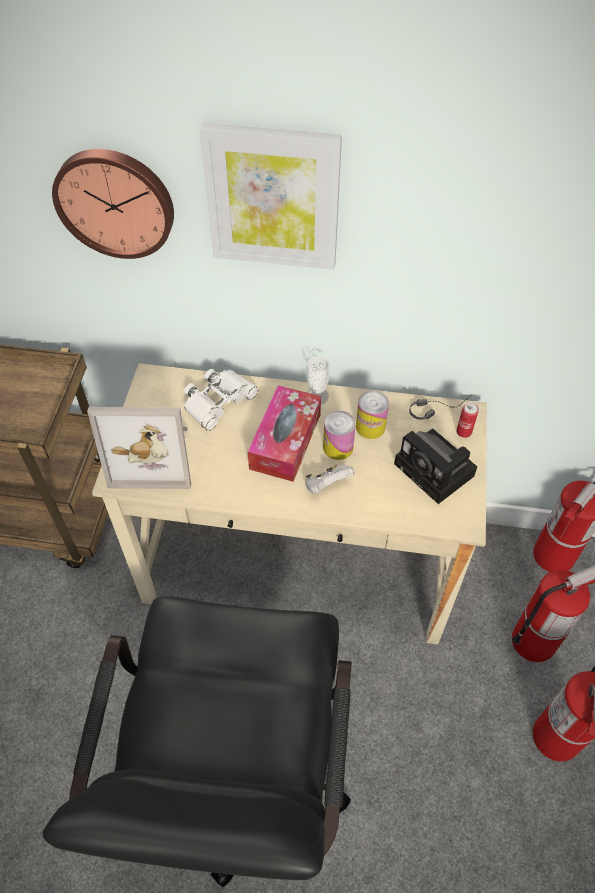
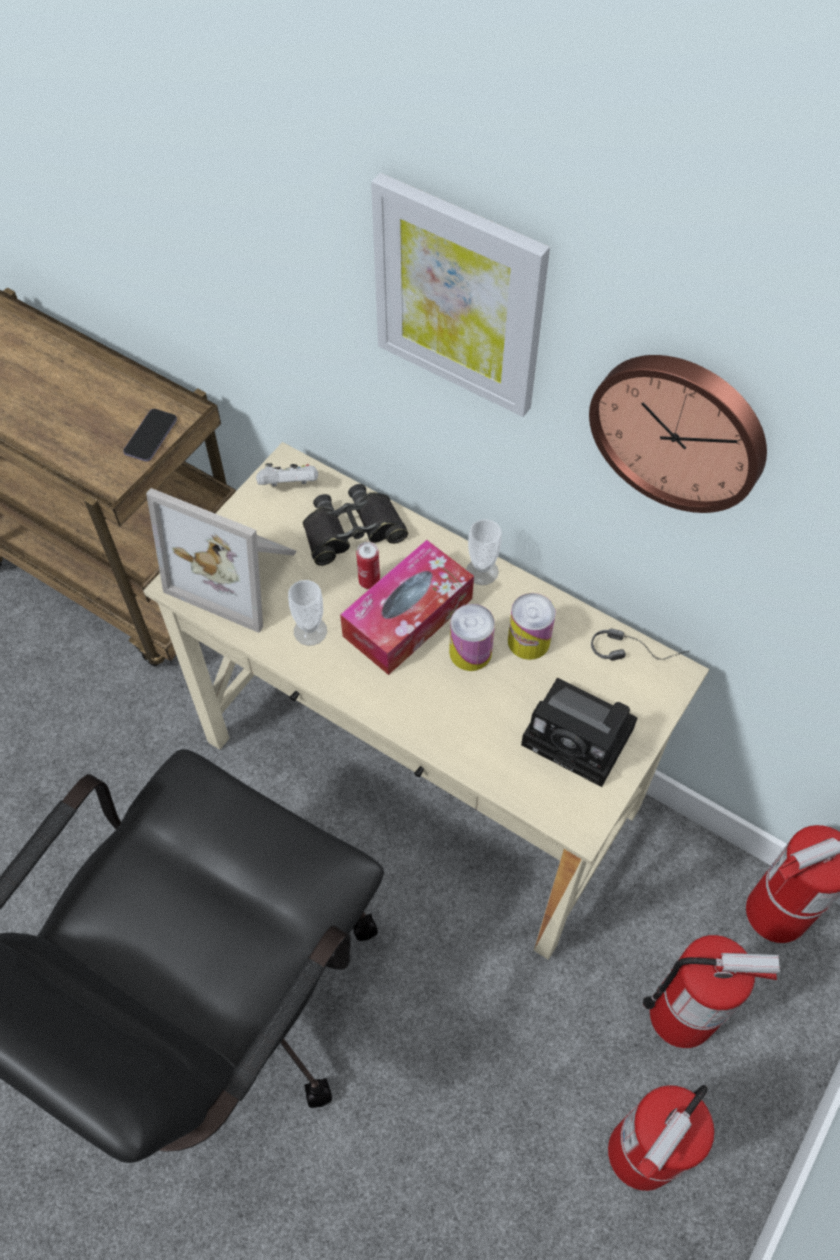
camera: 25 degrees right, 5 degrees up
wall clock [52,149,174,259] -> wall clock moved to [589,355,767,513]
white binoculars [184,369,258,431] -> black binoculars [303,484,408,566]
white game controller [305,465,354,494] -> white game controller moved to [256,463,318,486]
camera [394,428,477,504] -> camera turned 45 degrees counterclockwise [521,678,638,787]
can [456,402,479,438] -> can moved to [356,542,380,589]
none -> phone [123,409,177,462]
none -> cup [288,580,327,646]

